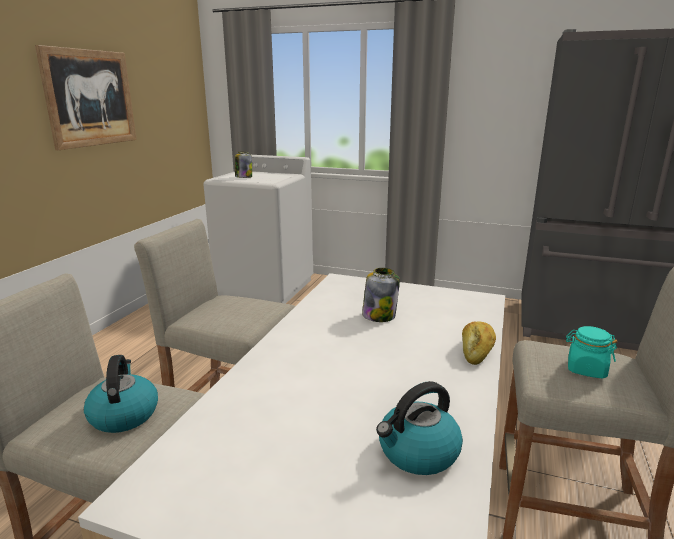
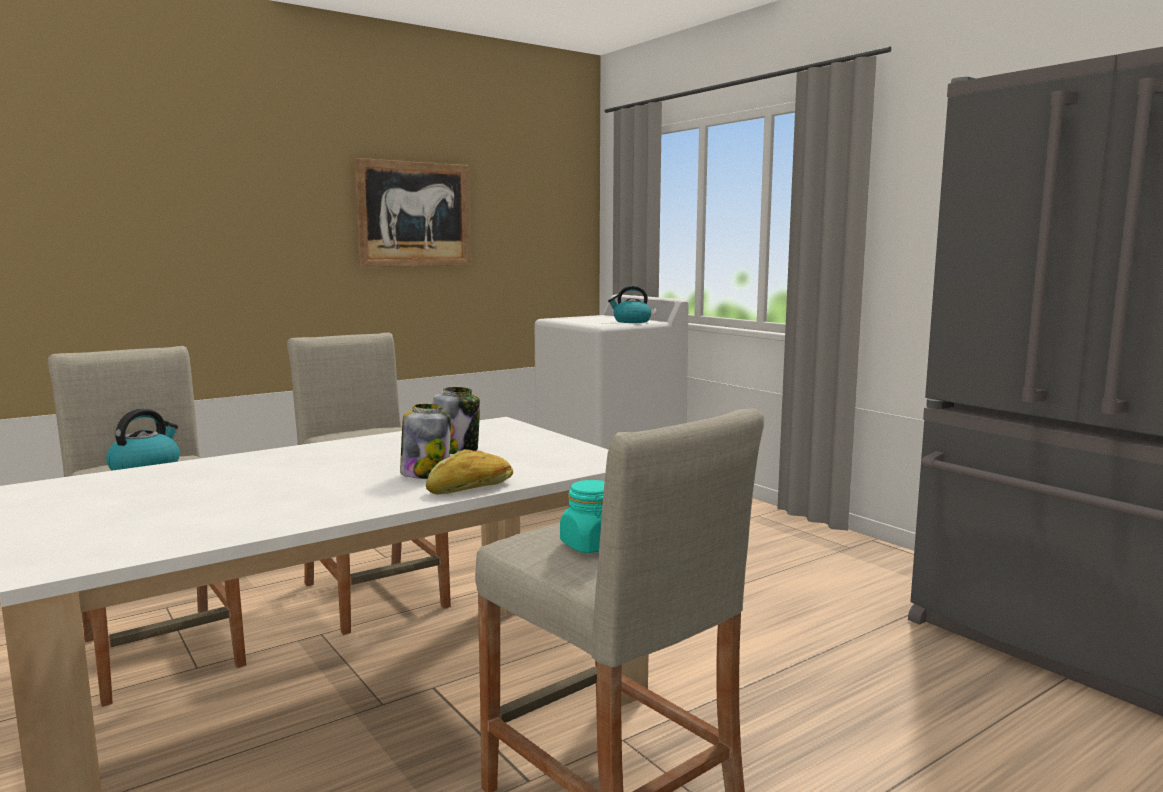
camera: 35 degrees right, 10 degrees down
jar [235,152,252,178] -> jar moved to [400,404,451,479]
kettle [376,381,463,475] -> kettle moved to [608,286,651,323]

